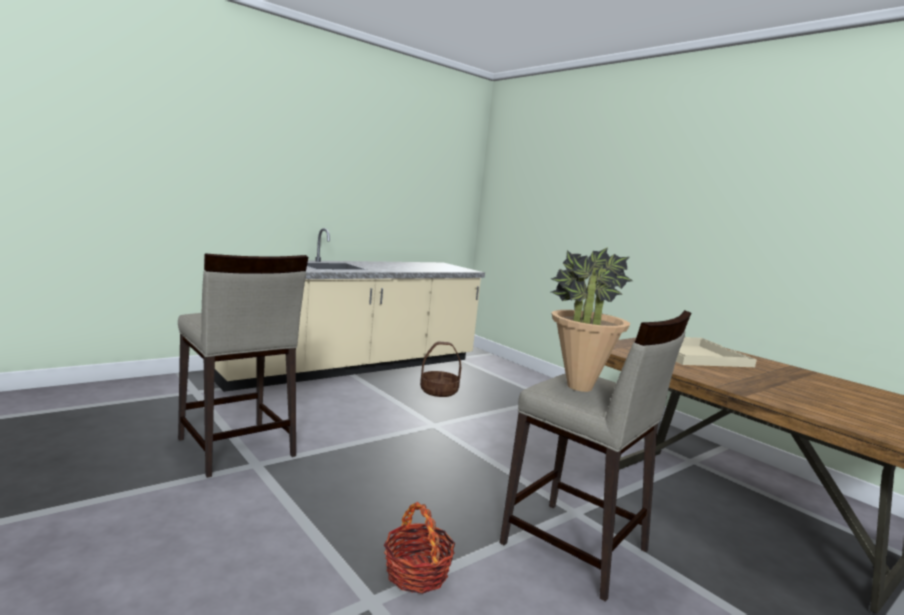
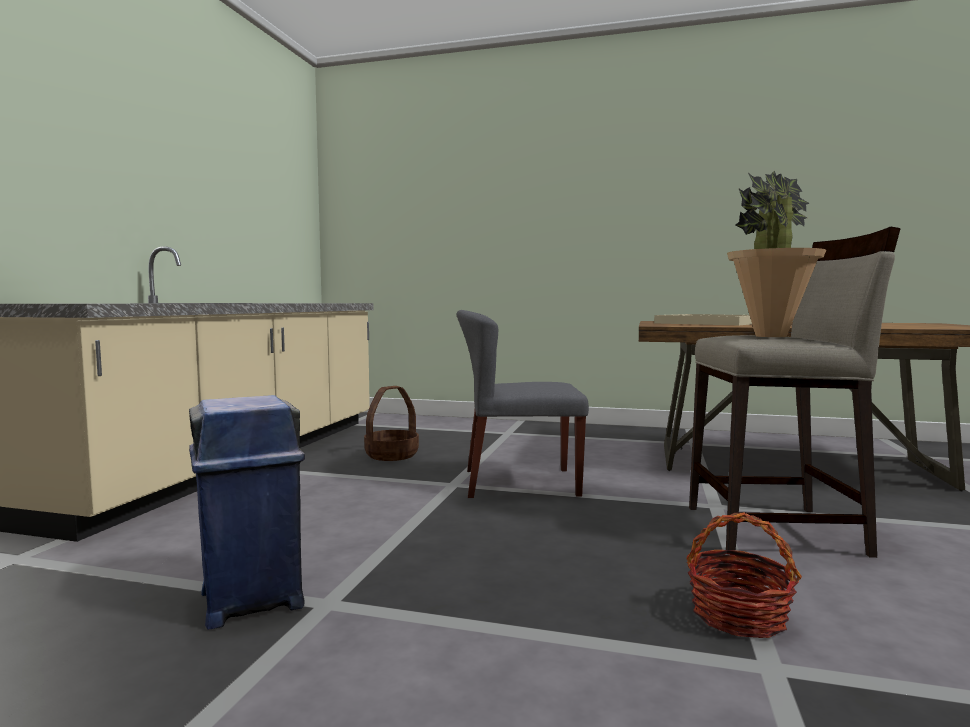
camera: 35 degrees left, 5 degrees down
beige stool [178,253,308,478] -> blue trash can [189,395,305,630]
none -> grey chair [457,310,589,498]

